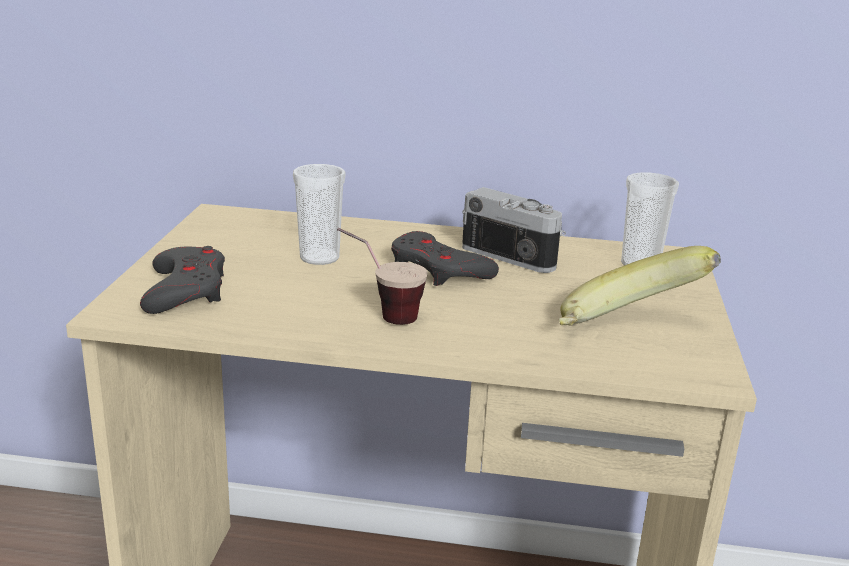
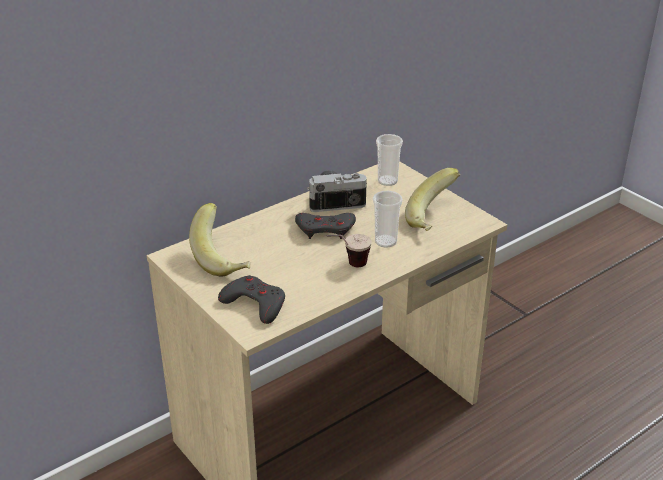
camera: 45 degrees left, 10 degrees up
cup [293,164,345,265] -> cup moved to [373,191,403,248]
none -> banana [189,203,250,277]

